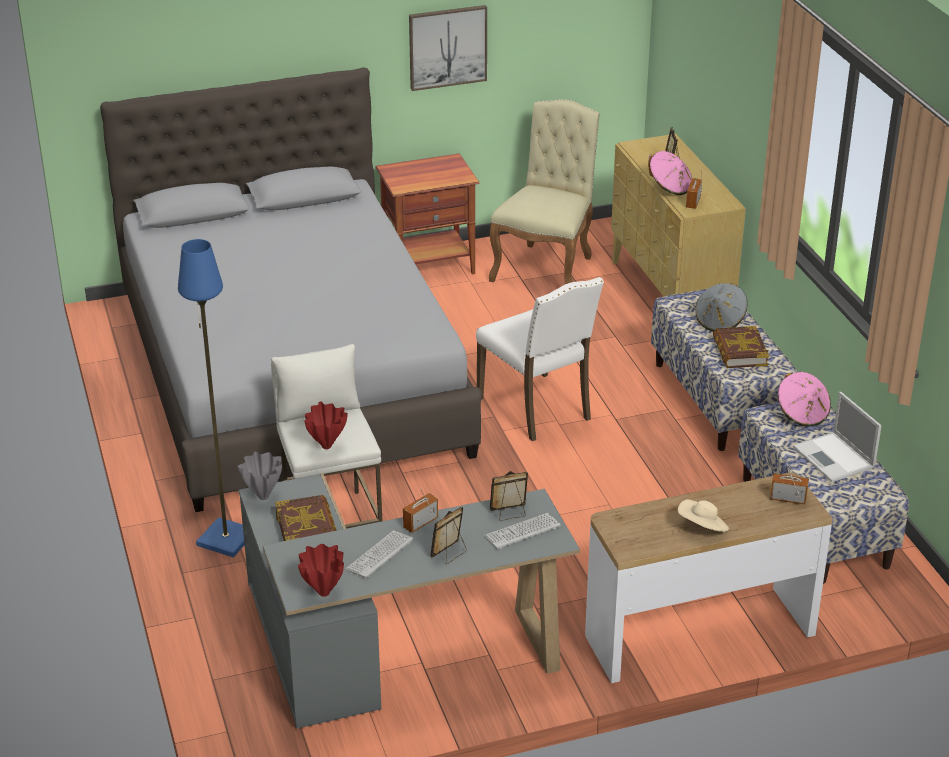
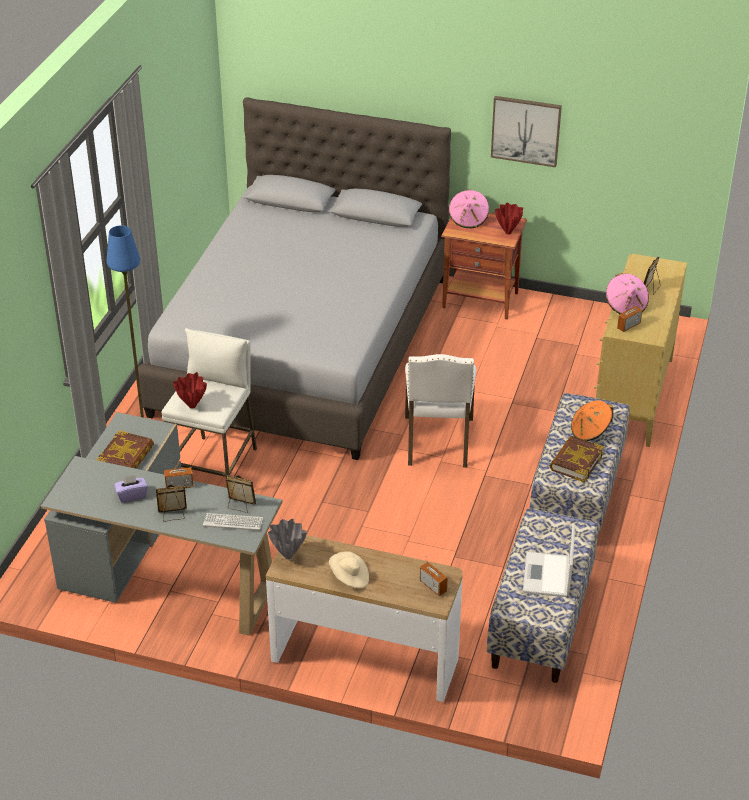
camera: 35 degrees right, 5 degrees up
grey vase [238,451,282,500] -> grey vase moved to [268,519,307,559]
red vase [298,544,344,597] -> red vase moved to [495,203,523,235]
keyboard [345,530,413,578] -> purple tissue box [114,475,148,503]
beige chair [489,99,600,284] -> none
grey hat [695,283,748,332] -> orange hat [571,400,613,441]
pink hat [778,372,831,427] -> pink hat moved to [448,190,489,228]

